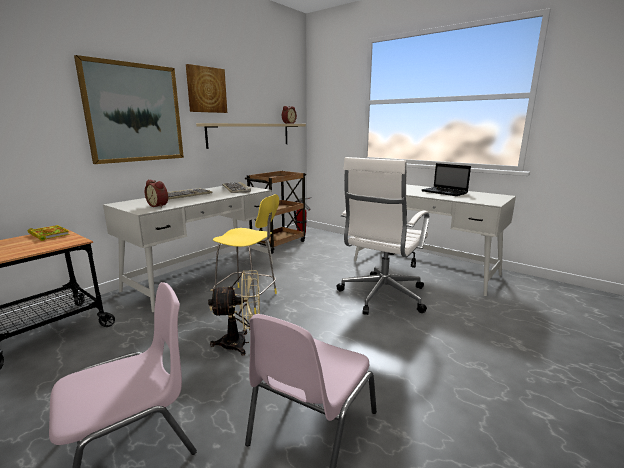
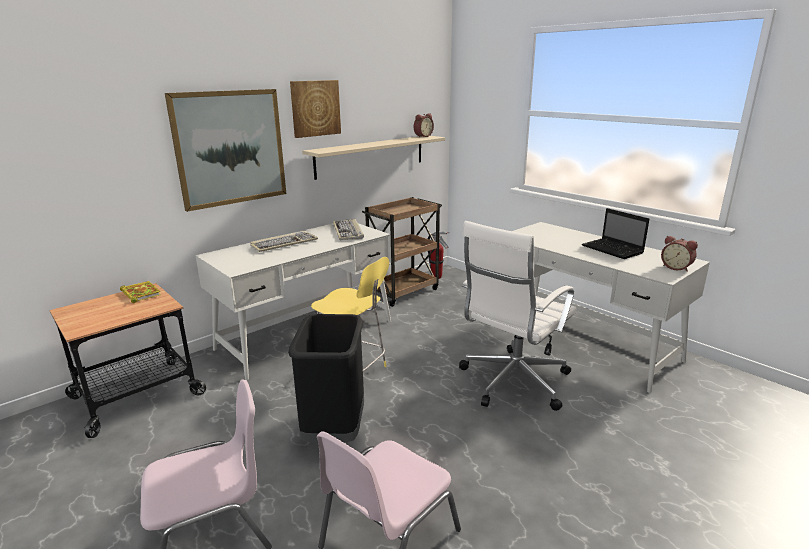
camera: 10 degrees right, 5 degrees up
alarm clock [145,179,168,208] -> alarm clock moved to [661,236,698,272]
beige fan [208,270,260,355] -> black trash can [288,314,364,442]

